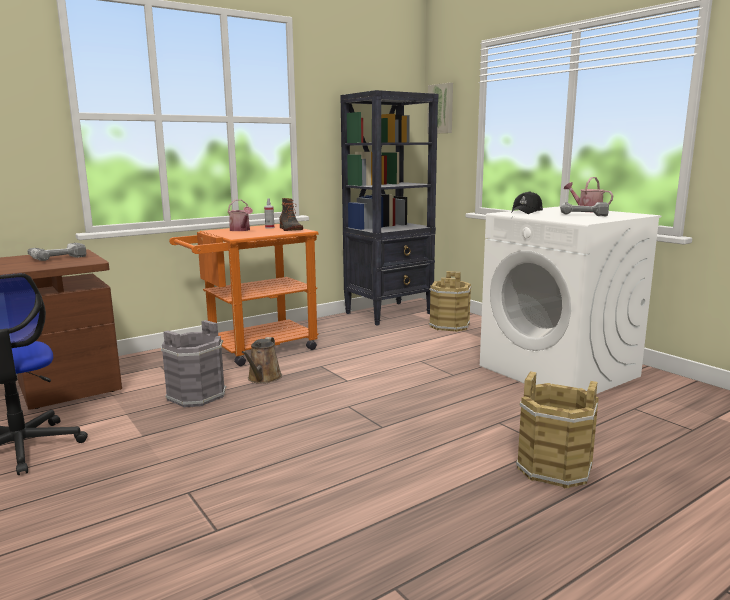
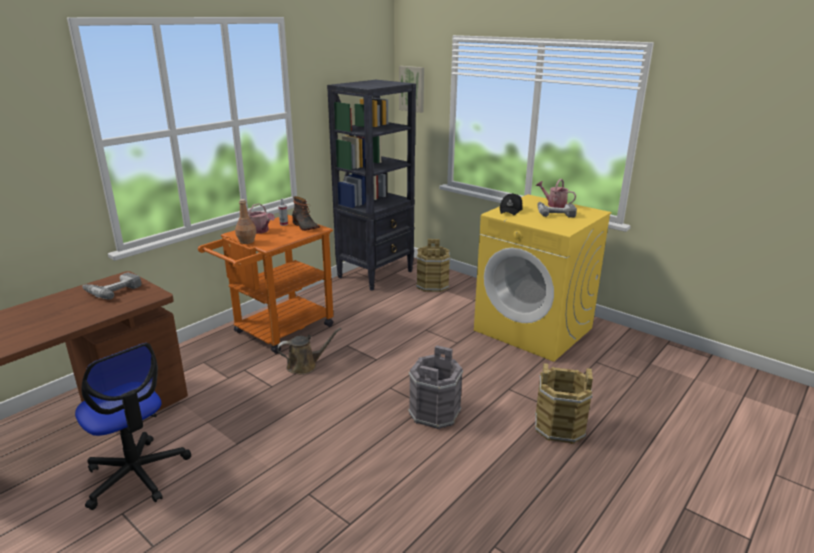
camera: 15 degrees left, 10 degrees up
grey bucket [161,320,227,407] -> grey bucket moved to [408,345,463,429]
brown watering can [242,337,282,384] -> brown watering can turned 105 degrees counterclockwise [277,328,341,374]
white washing machine [480,206,662,394] -> yellow washing machine [474,194,611,362]
none -> brown bottle [235,199,256,244]

